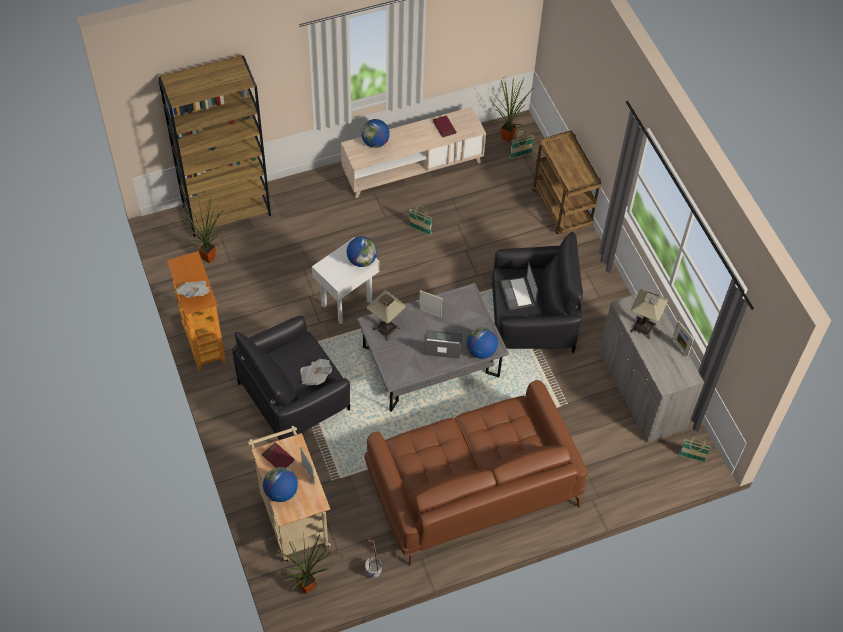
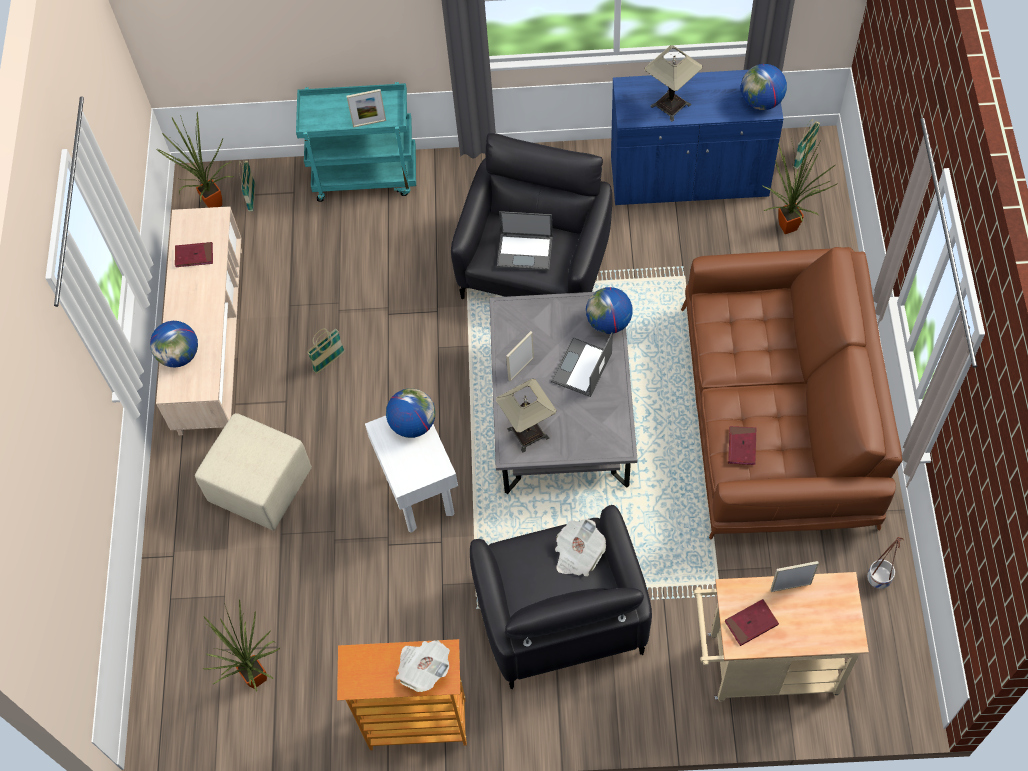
camera: 65 degrees left, 5 degrees up
brown bookcase [158,55,271,237] -> none
globe [263,467,298,502] -> globe moved to [741,64,787,110]
potted plant [278,535,332,594] -> potted plant moved to [762,128,838,234]
brown cart [532,130,602,234] -> turquoise cart [296,82,416,202]
grey cabinet [599,290,704,442] -> blue cabinet [611,70,783,205]
picture frame [672,321,694,358] -> picture frame moved to [346,89,386,128]
none -> beige ottoman [195,413,312,530]
none -> red book [728,426,756,465]

